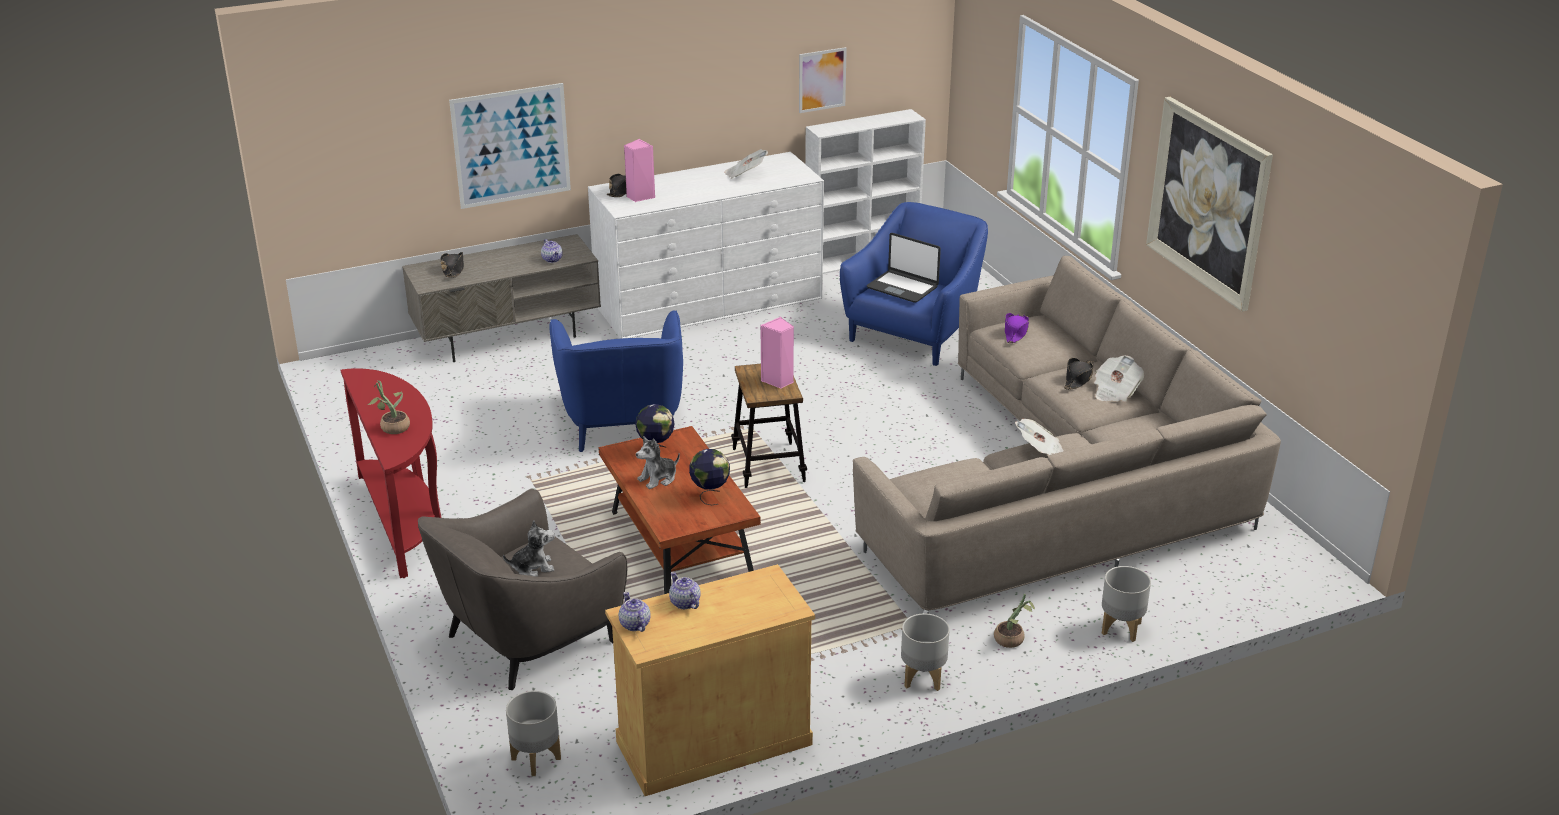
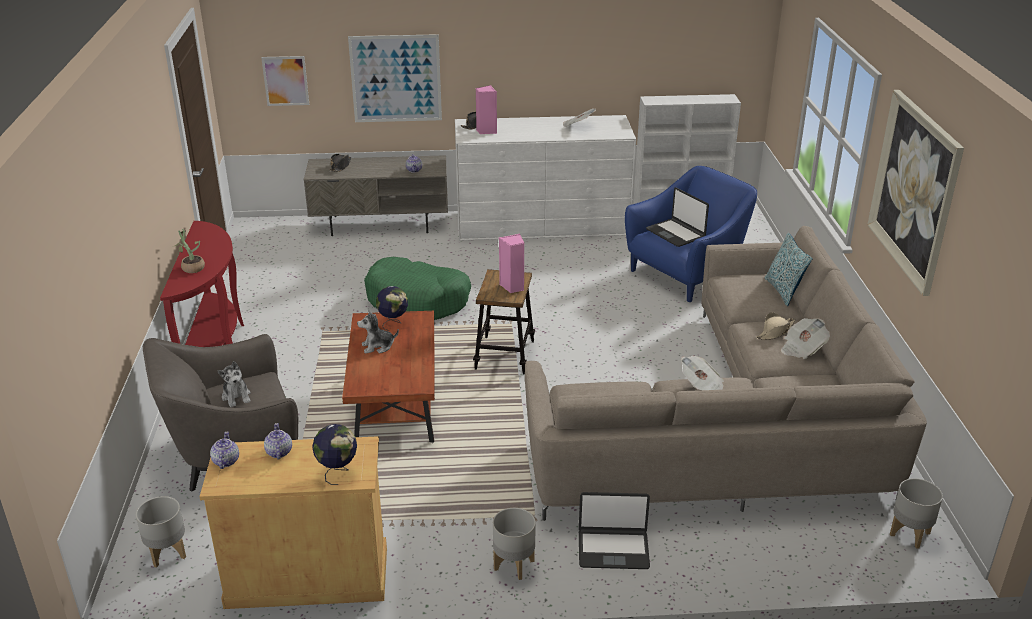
camera: 20 degrees right, 0 degrees up
plush toy [503,520,555,577] -> plush toy turned 60 degrees clockwise [218,361,251,407]
blue armchair [549,311,683,452] -> green dog bed [364,257,471,320]
globe [689,449,730,505] -> globe moved to [312,424,357,485]
picture [799,47,847,113] -> picture moved to [261,56,309,106]
potted plant [994,594,1035,648] -> laptop [579,492,650,569]
purple hat [1005,313,1029,343] -> none
black hat [1064,358,1094,390] -> beige hat [756,312,795,340]
grey planter [1102,566,1151,642] -> grey planter moved to [890,478,943,549]
none -> pillow [765,233,813,306]

